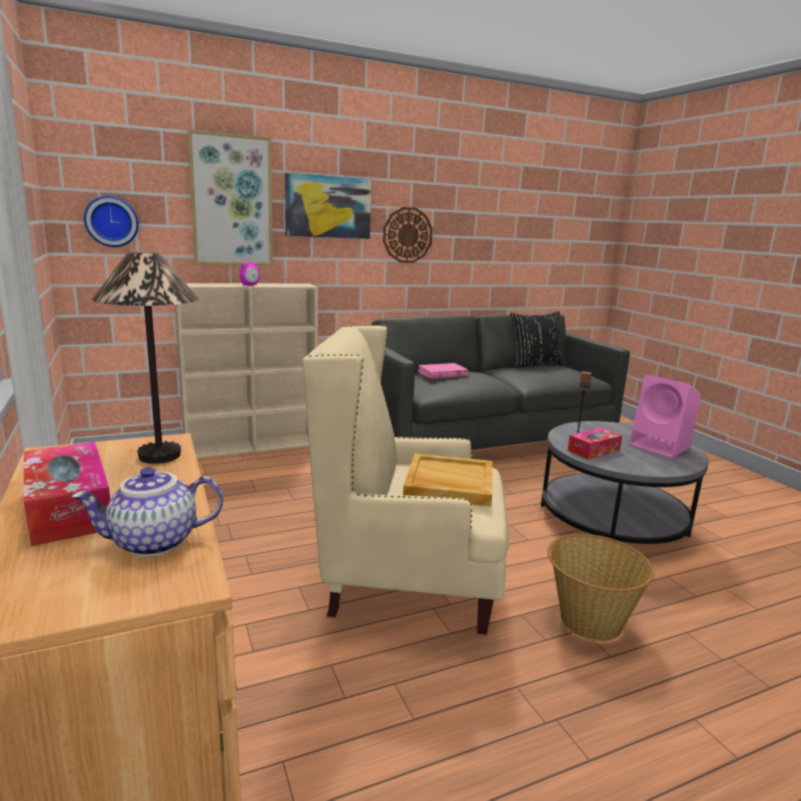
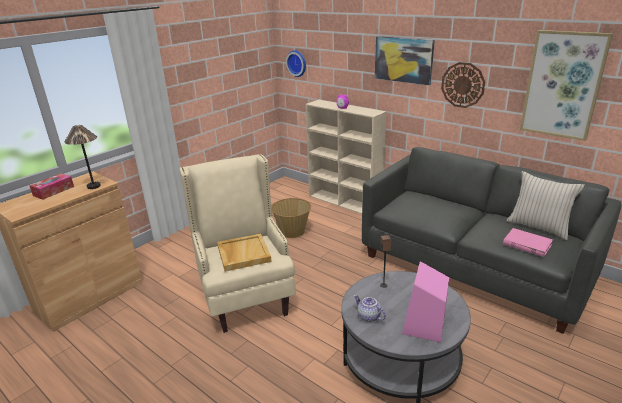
camera: 65 degrees right, 10 degrees up
teapot [71,467,223,557] -> teapot moved to [354,295,386,322]
picture [188,129,273,265] -> picture moved to [520,30,613,141]
pink book [417,363,468,379] -> pink book moved to [503,228,553,257]
black pillow [510,311,566,369] -> beige pillow [507,171,585,240]
basket [547,534,654,641] -> basket moved to [271,198,311,238]
tissue box [568,428,622,459] -> none

